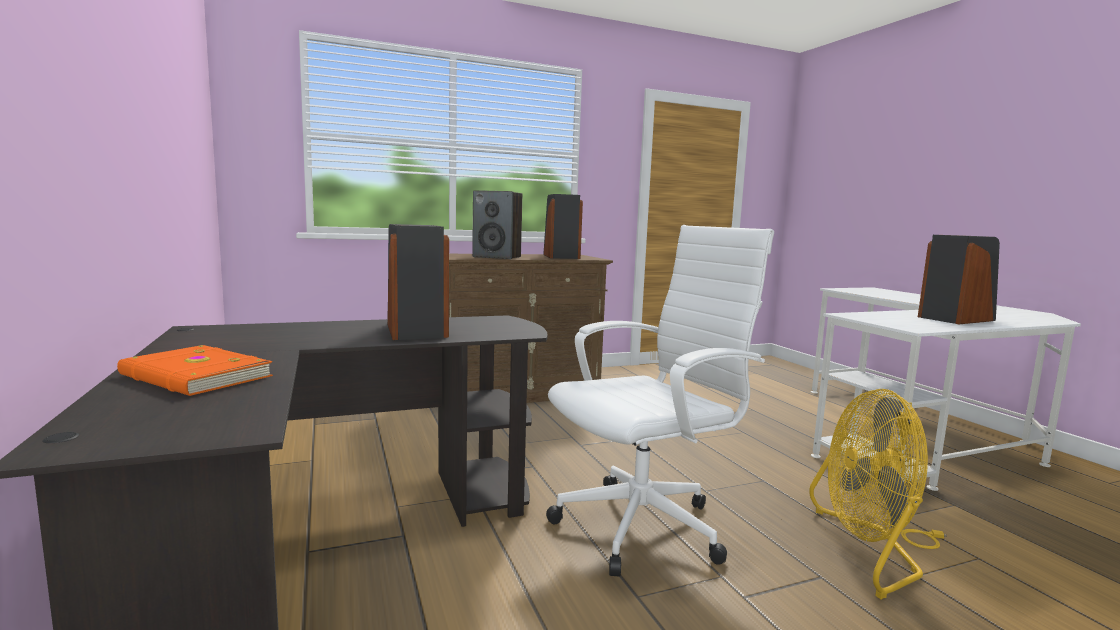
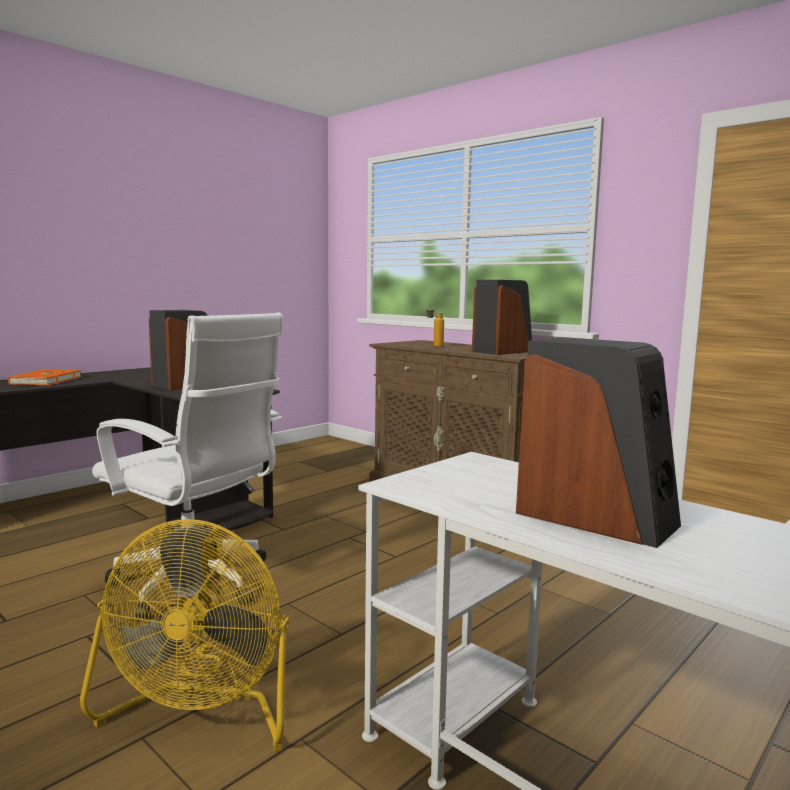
camera: 65 degrees right, 0 degrees up
speaker [472,190,522,259] -> bottle [426,305,444,347]
yellow fan [809,389,947,600] -> yellow fan turned 150 degrees counterclockwise [80,519,289,751]

